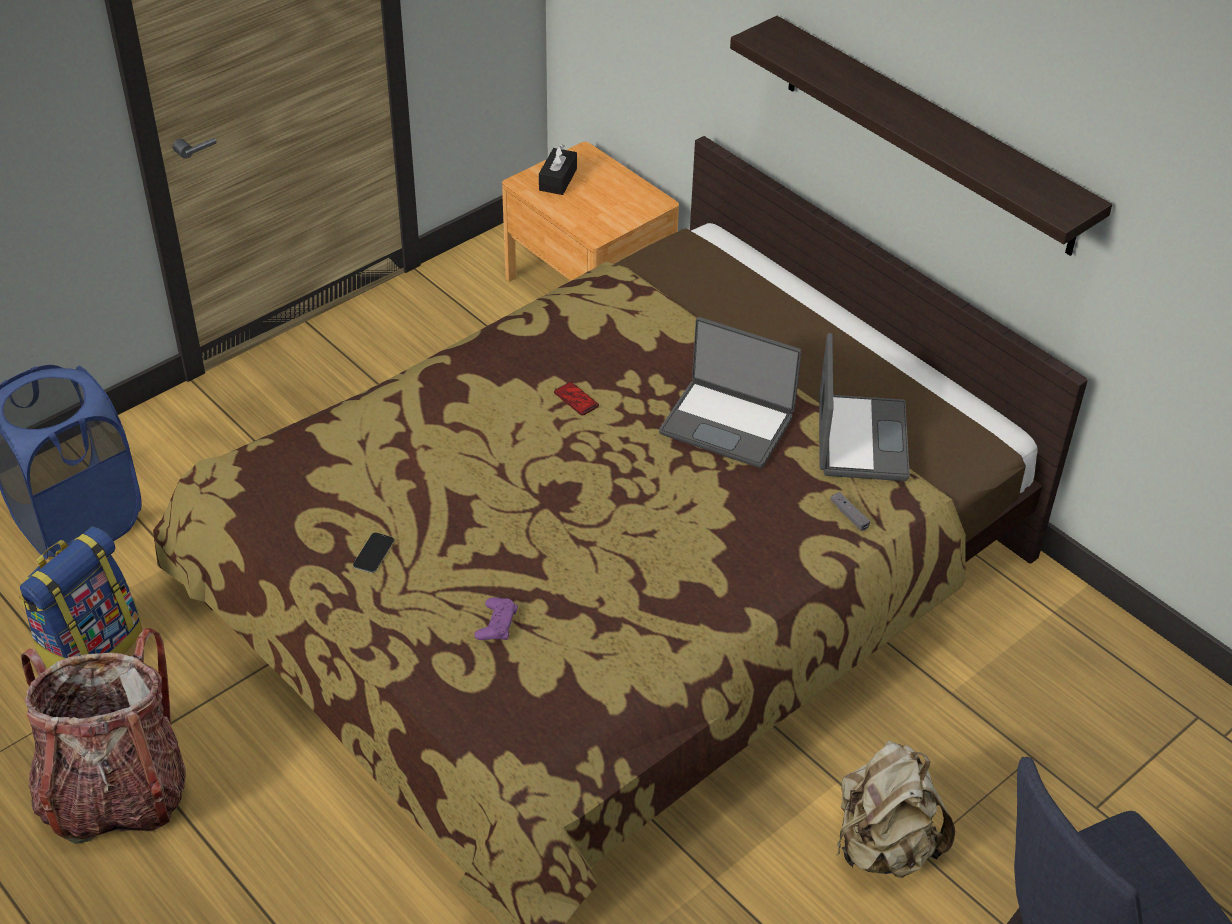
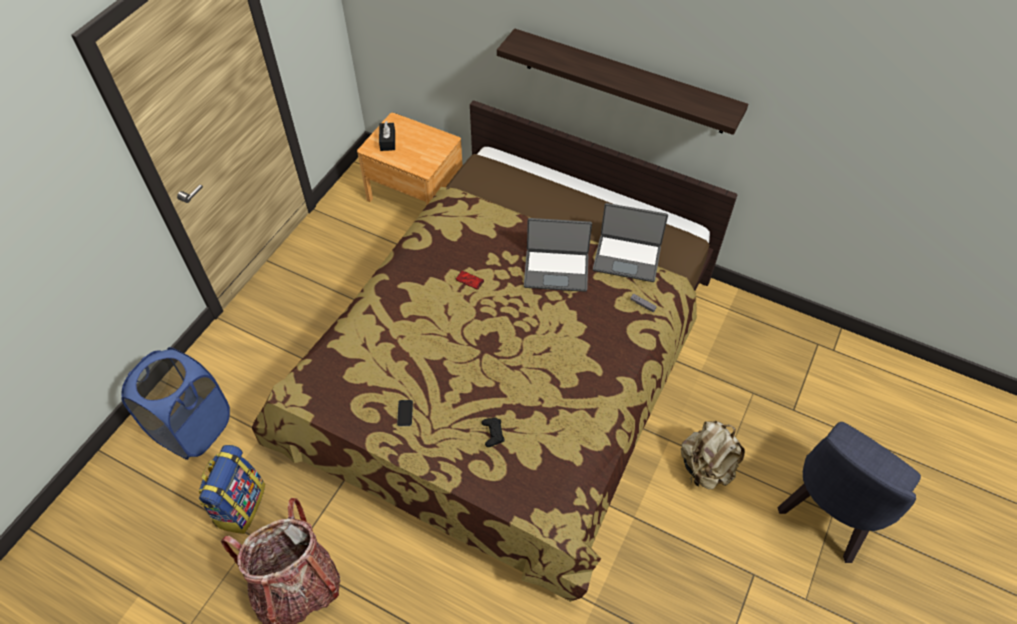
camera: 20 degrees left, 10 degrees up
purple game controller [474,597,518,640] -> black game controller [482,418,504,447]
laptop [819,333,910,481] -> laptop turned 120 degrees clockwise [593,203,668,282]

